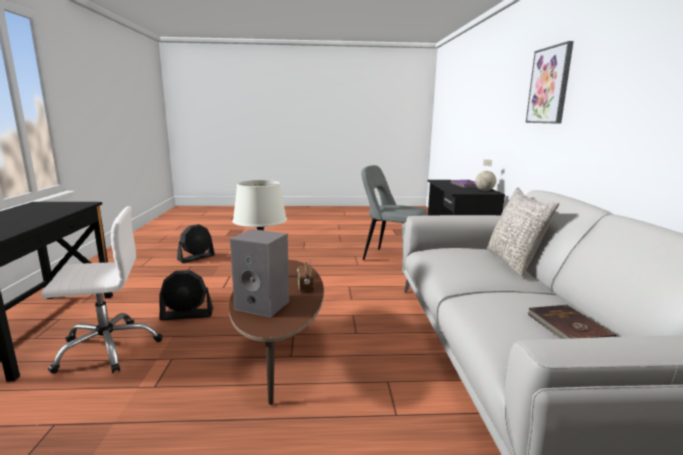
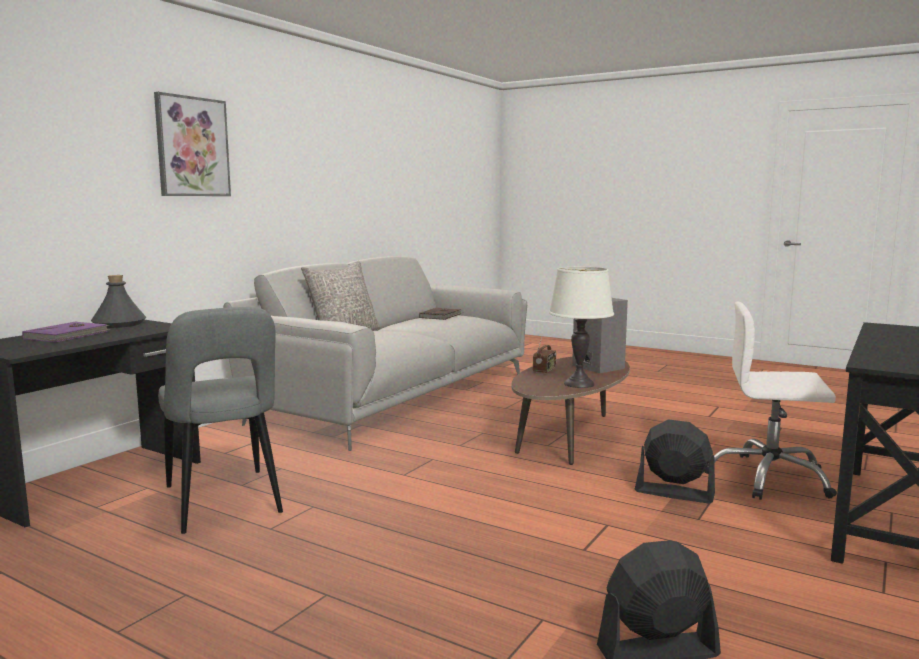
camera: 145 degrees left, 5 degrees down
globe [475,159,496,191] -> grey bottle [91,275,146,328]

